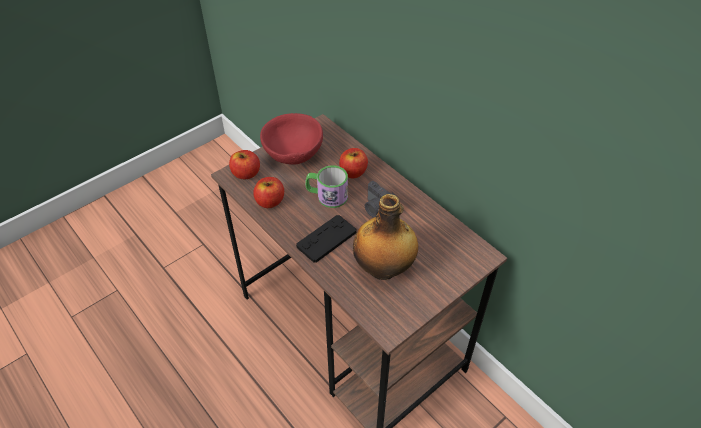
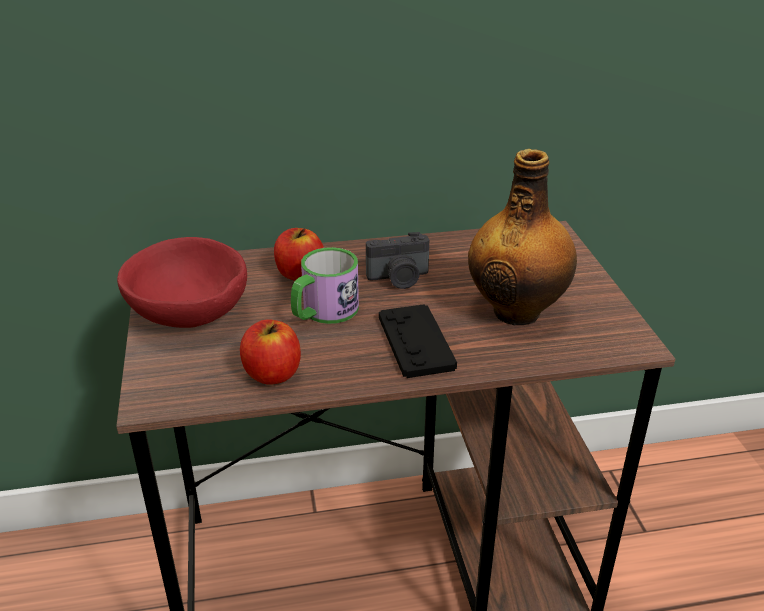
camera: 60 degrees left, 15 degrees down
apple [229,150,260,179] -> none

